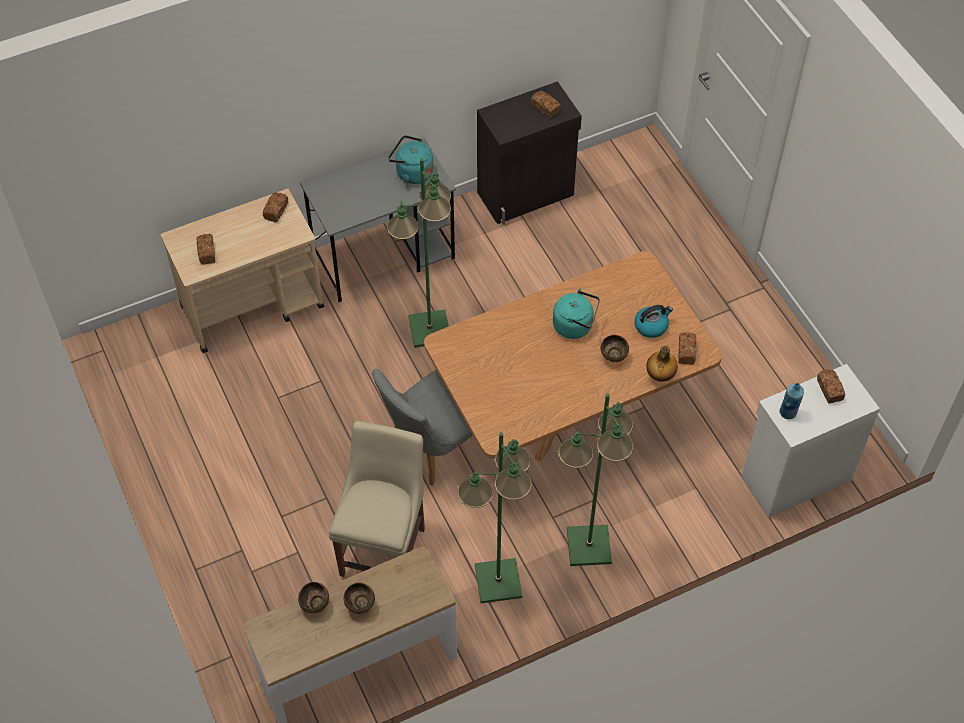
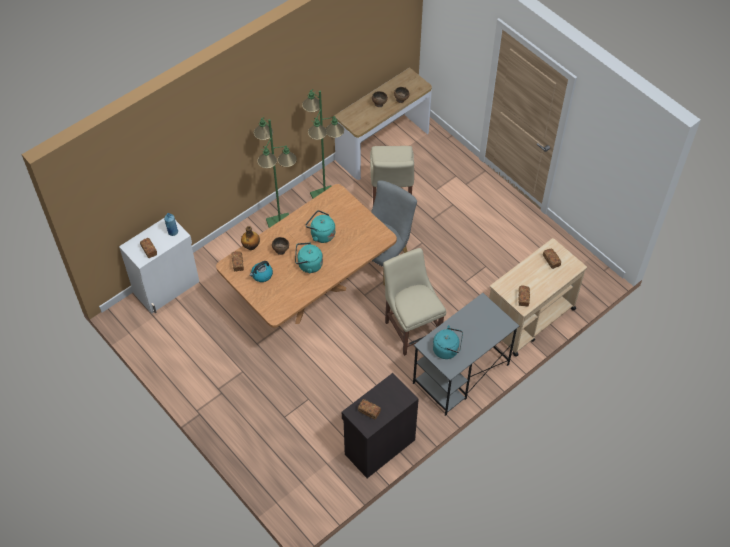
camera: 165 degrees right, 0 degrees up
green floor lamp [387,158,451,348] -> beige chair [383,248,446,356]
none -> turquoise kettle [305,210,335,243]

